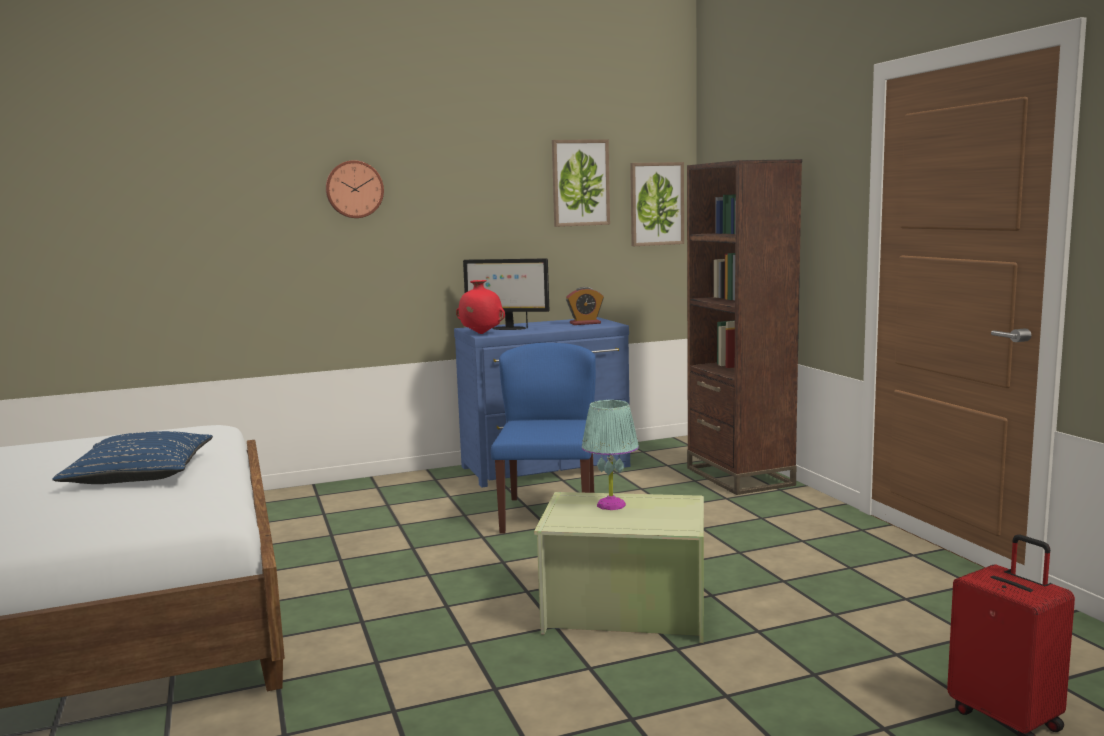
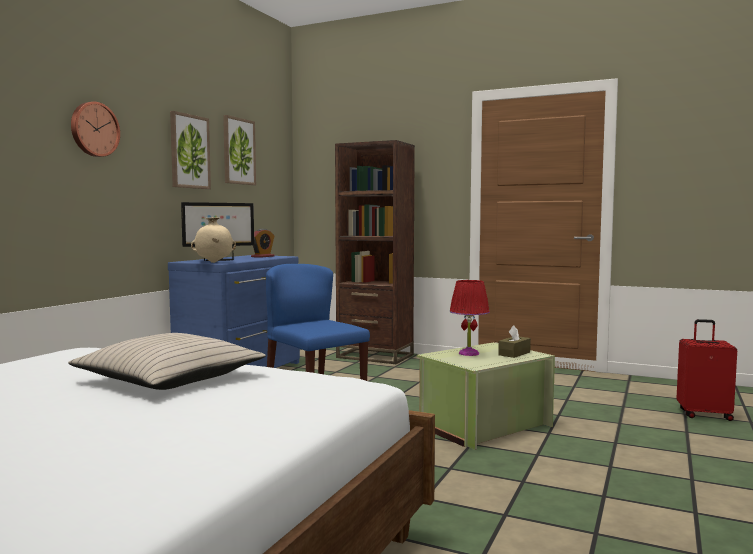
camera: 45 degrees left, 5 degrees down
blue pillow [52,431,213,484] -> beige pillow [68,333,266,390]
red vase [456,280,505,334] -> beige vase [191,217,236,263]
turquoise table lamp [582,400,639,510] -> red table lamp [450,280,490,356]
picture [630,162,684,246] -> picture moved to [170,111,211,189]
none -> brown tissue box [498,325,531,358]

